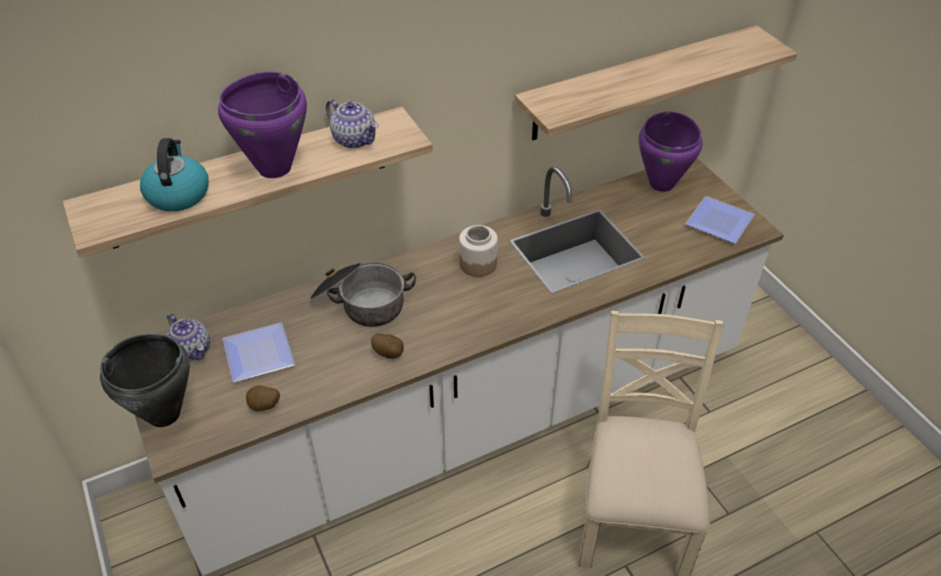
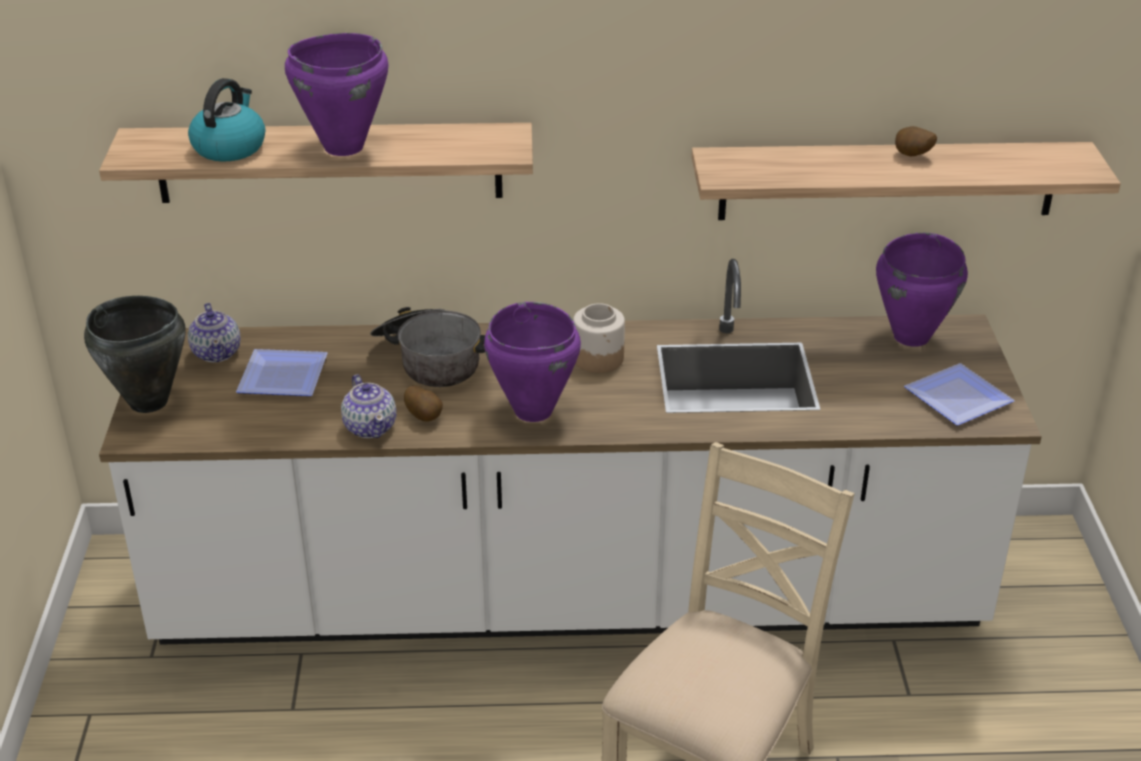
camera: 25 degrees right, 10 degrees down
potato [246,385,280,412] -> potato moved to [895,126,937,157]
teapot [326,99,379,149] -> teapot moved to [341,374,397,438]
none -> purple cooking pot [484,302,581,422]

